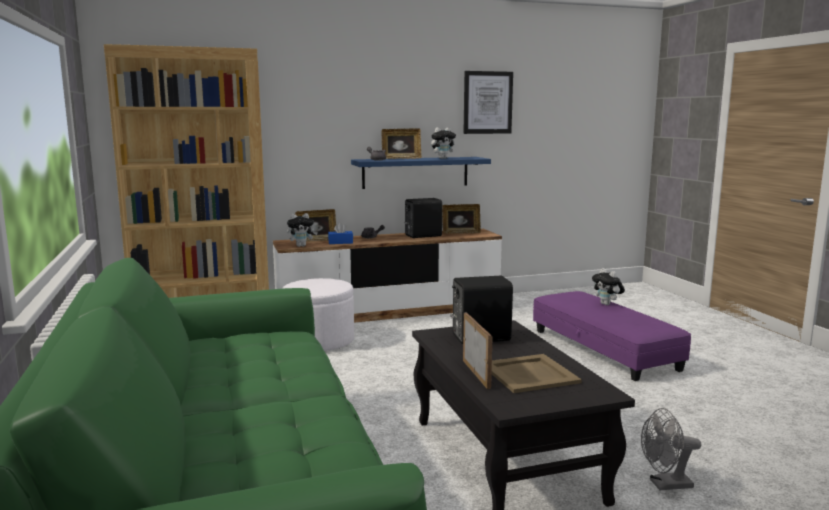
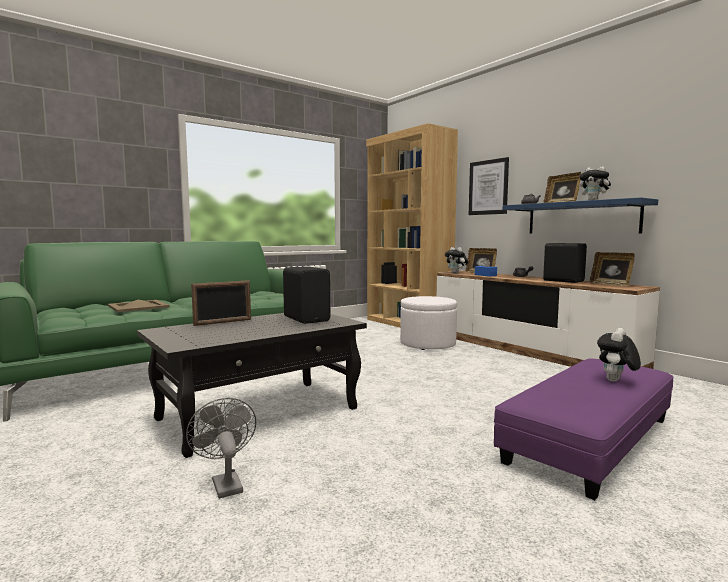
camera: 70 degrees right, 5 degrees down
picture [463,71,513,134] -> picture moved to [469,157,509,215]
beige tray [492,354,582,393] -> beige tray moved to [108,300,170,312]

